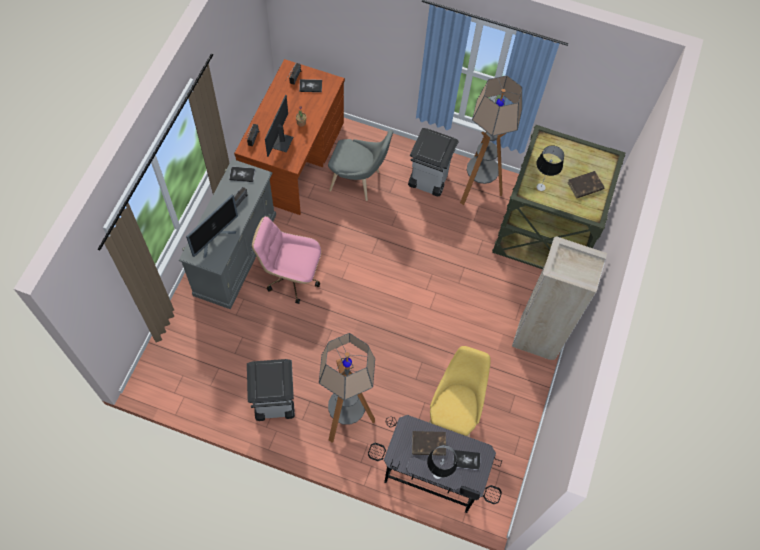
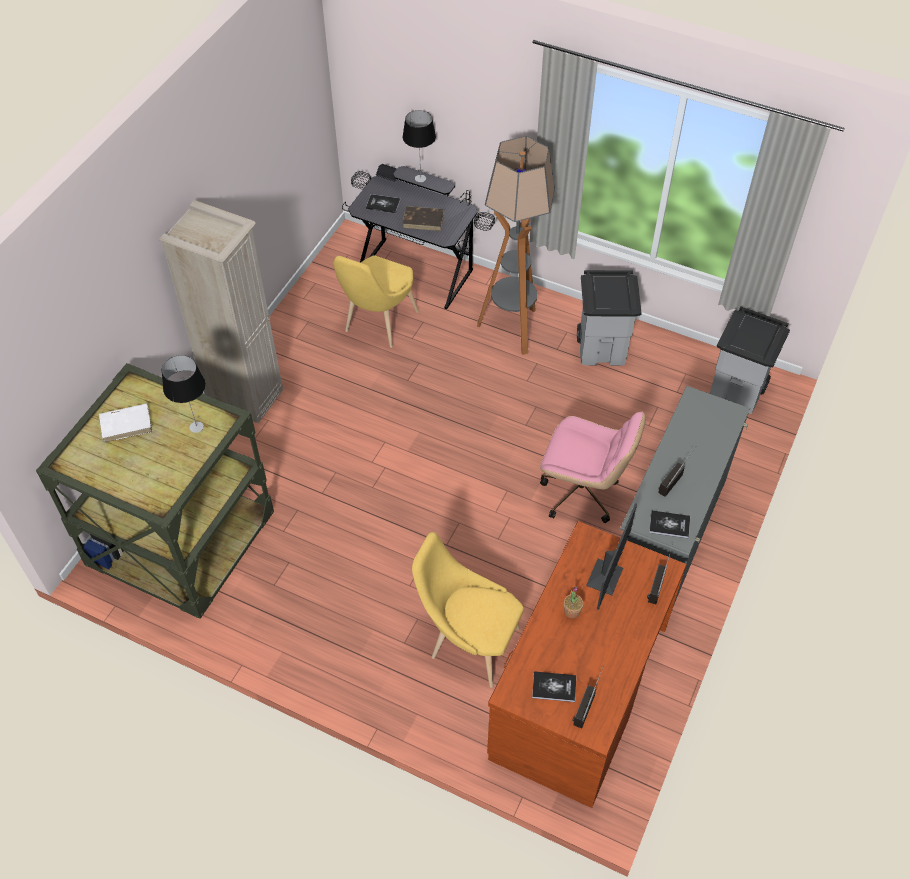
camera: 170 degrees left, 10 degrees down
monitor [186,194,238,258] -> none
grey chair [328,130,393,201] -> yellow chair [412,532,524,687]
grey trash can [408,128,459,196] -> grey trash can moved to [710,307,790,414]
floor lamp [460,75,522,205] -> none
brown book [567,171,604,198] -> white book [99,403,152,443]

